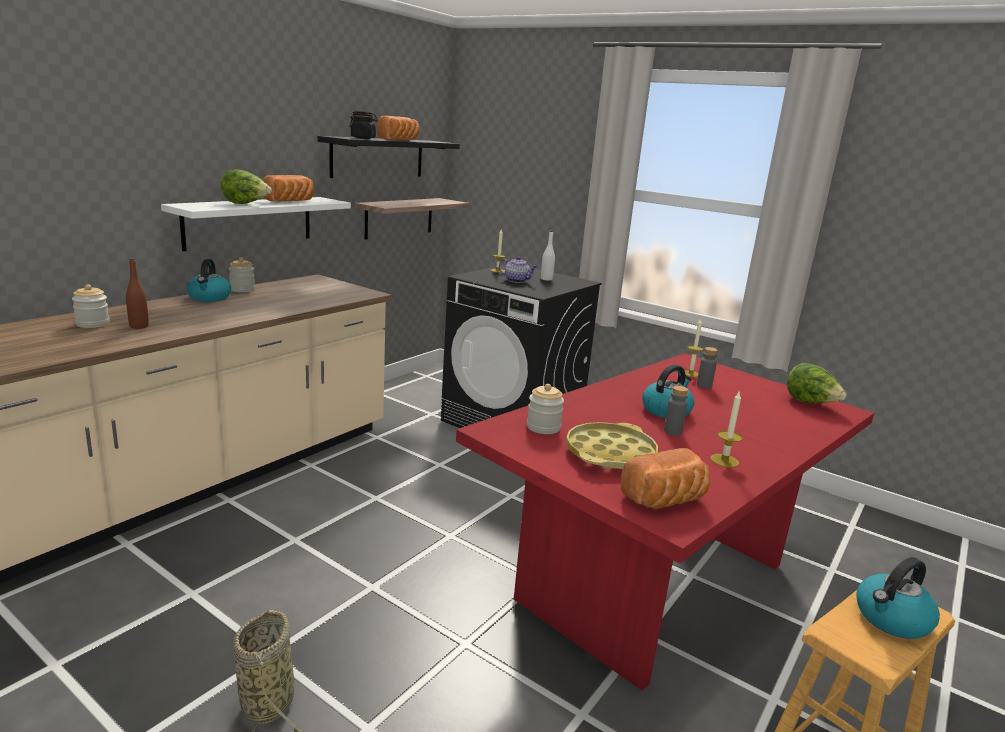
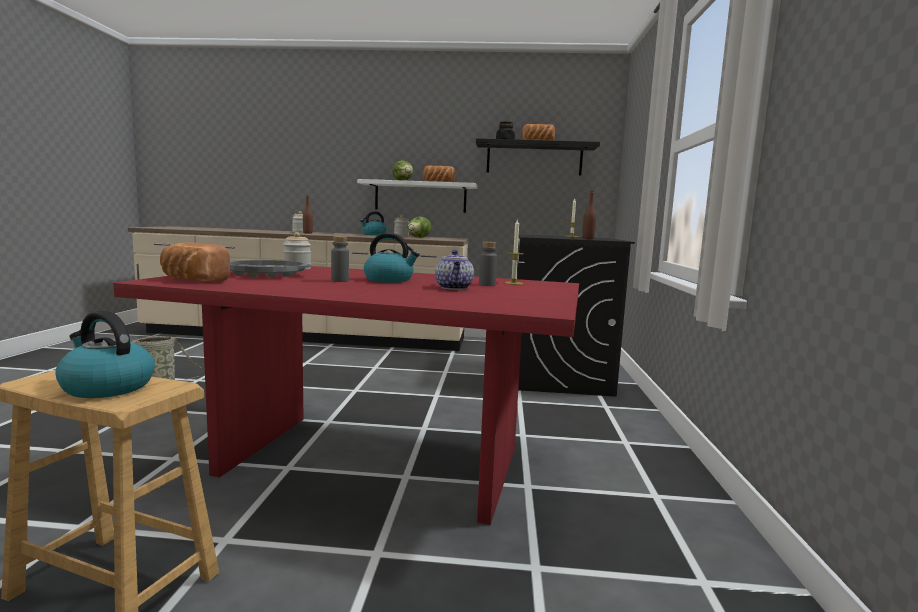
camera: 60 degrees right, 10 degrees down
shelf [355,198,469,240] -> none
teapot [499,256,538,283] -> teapot moved to [435,250,474,290]
white bottle [541,231,555,281] -> brown bottle [582,191,596,239]
yellow tray [566,422,658,469] -> grey tray [230,260,312,278]
candle [710,392,743,468] -> none
lettuce [787,363,847,403] -> lettuce moved to [407,216,431,238]

